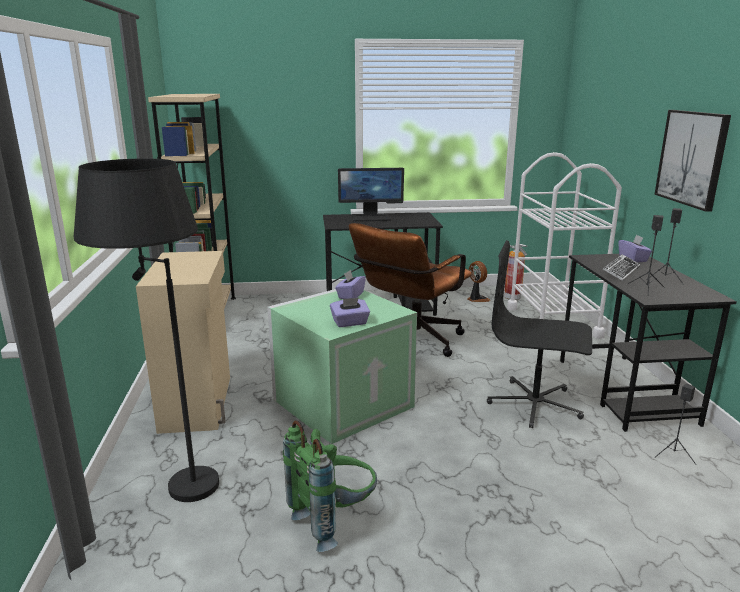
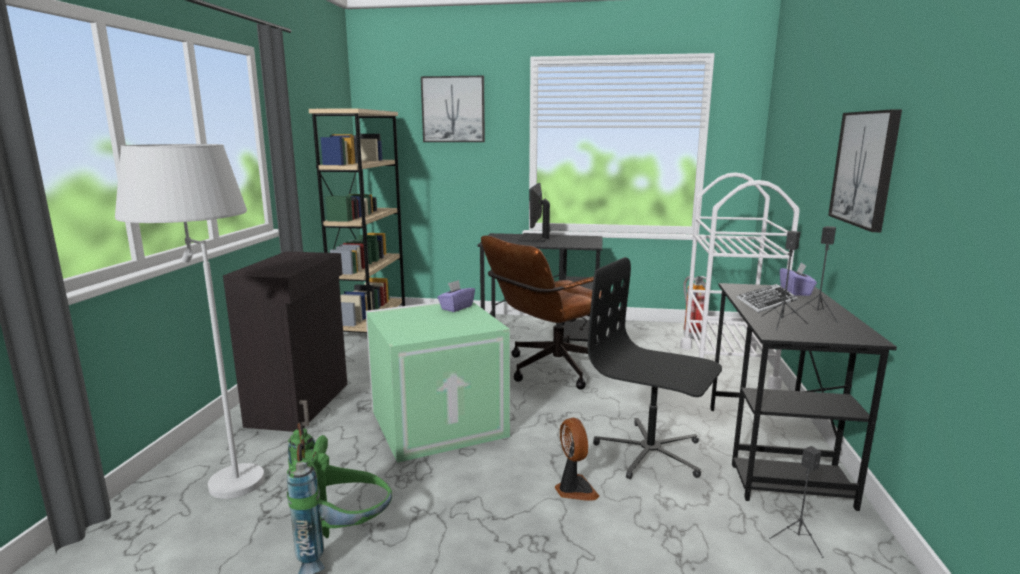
camera: 15 degrees right, 5 degrees down
black floor lamp [74,158,219,502] -> white floor lamp [115,144,265,499]
beige cabinet [136,251,230,434] -> black cabinet [223,251,347,432]
purple tissue box [330,298,370,327] -> none
monitor [338,168,404,222] -> monitor turned 90 degrees clockwise [519,183,551,242]
fan [467,261,490,302] -> fan moved to [555,418,600,501]
none -> picture [421,76,485,142]

